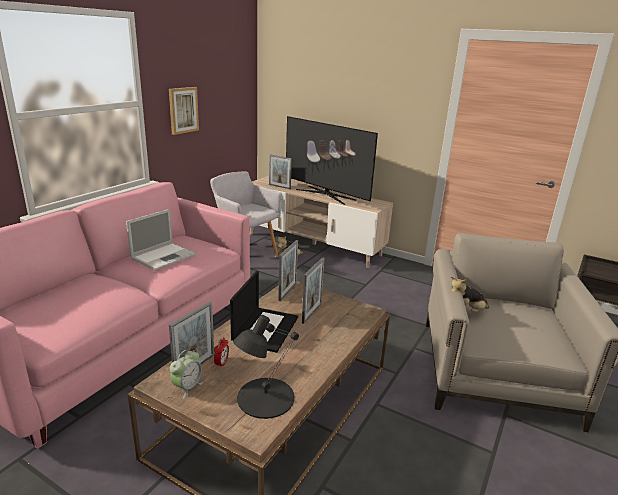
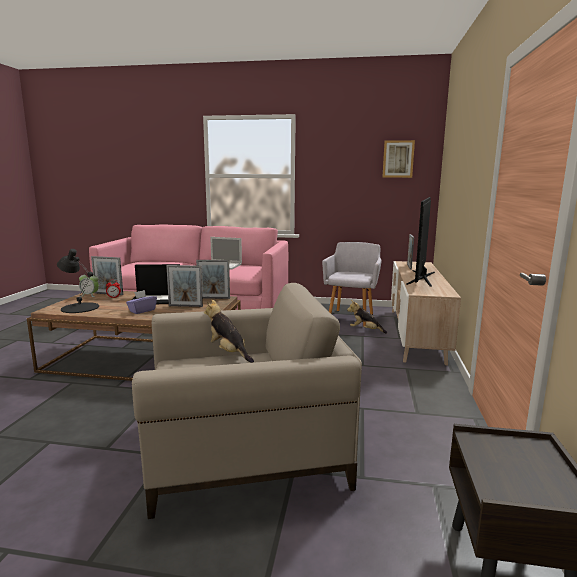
camera: 70 degrees right, 10 degrees down
picture [169,87,199,135] -> picture moved to [382,140,415,178]
none -> purple tissue box [126,290,157,314]

